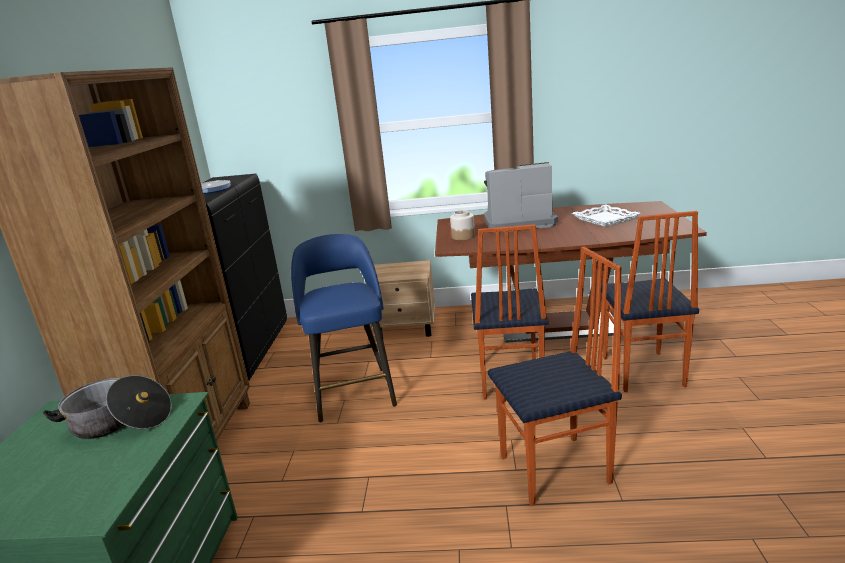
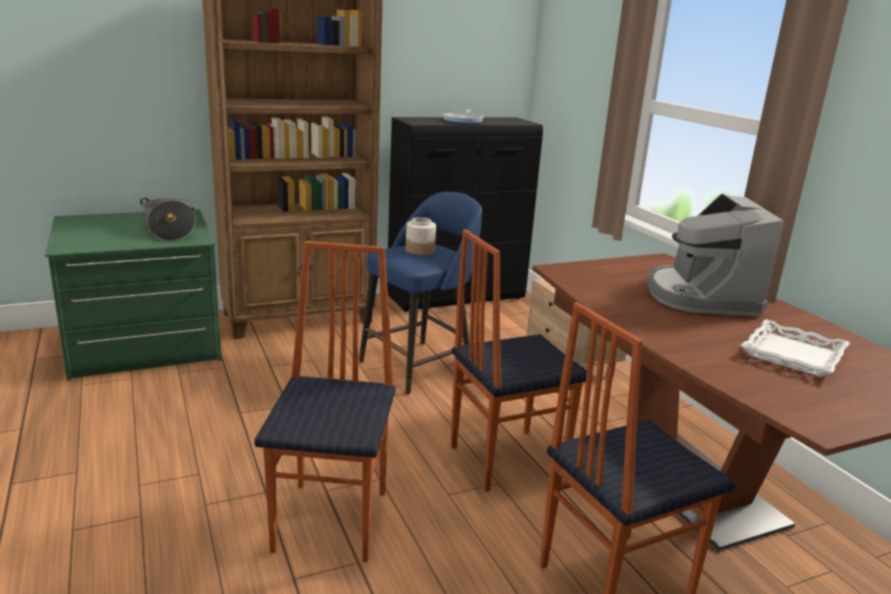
camera: 60 degrees right, 0 degrees up
jar [450,210,475,240] -> jar moved to [406,217,436,255]
coffee machine [484,162,558,233] -> coffee machine turned 150 degrees counterclockwise [647,194,784,317]
chair [488,247,622,506] -> chair turned 135 degrees counterclockwise [254,241,396,562]

